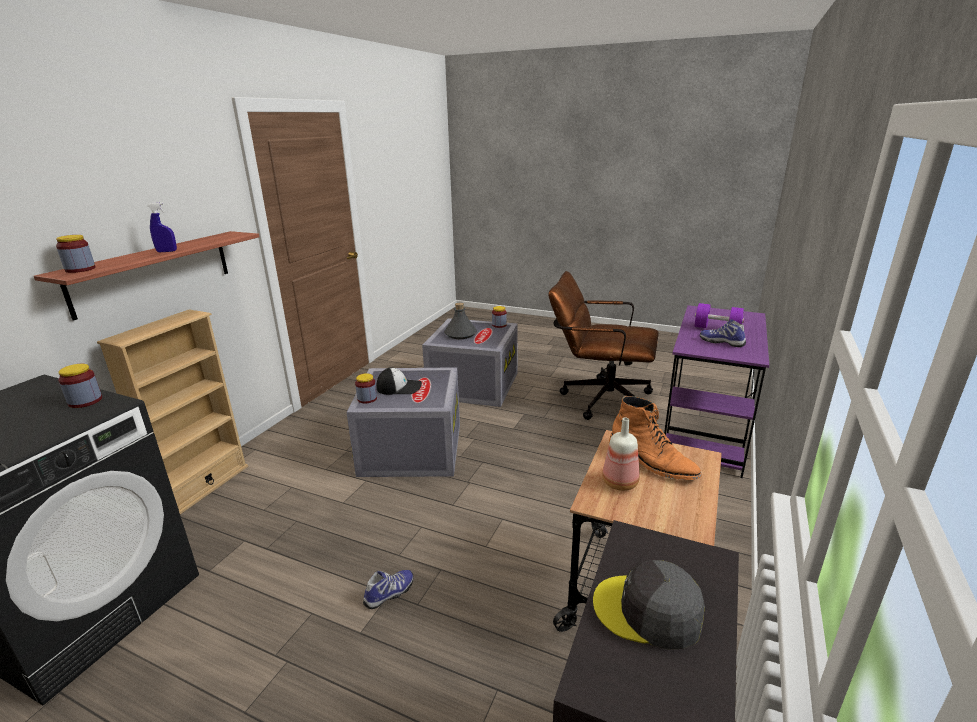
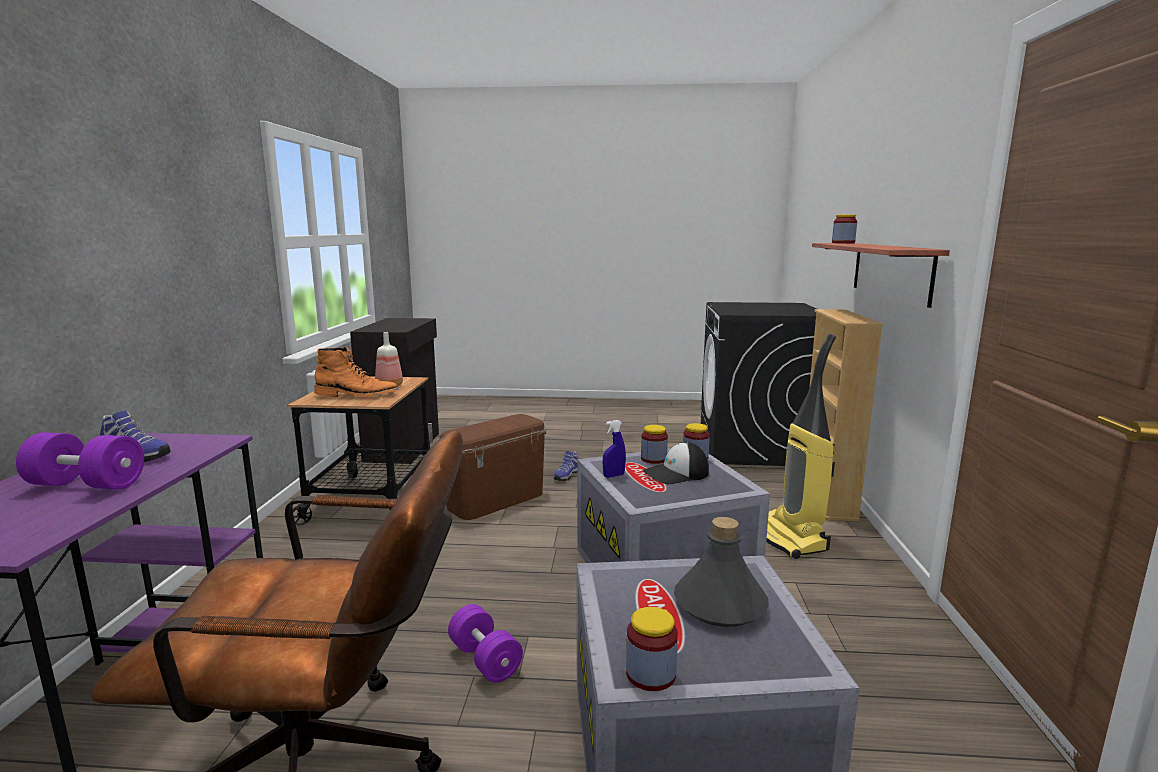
camera: 160 degrees right, 10 degrees down
jar [58,364,102,408] -> jar moved to [641,425,668,464]
blue spray bottle [147,202,177,252] -> blue spray bottle moved to [603,420,626,478]
grey cap [593,560,705,649] -> none
orange boot [609,396,702,480] -> orange boot turned 150 degrees clockwise [314,347,399,397]
none -> brown storage box [440,414,546,520]
none -> purple dumbbell [448,604,523,683]
none -> vacuum cleaner [766,334,836,559]

